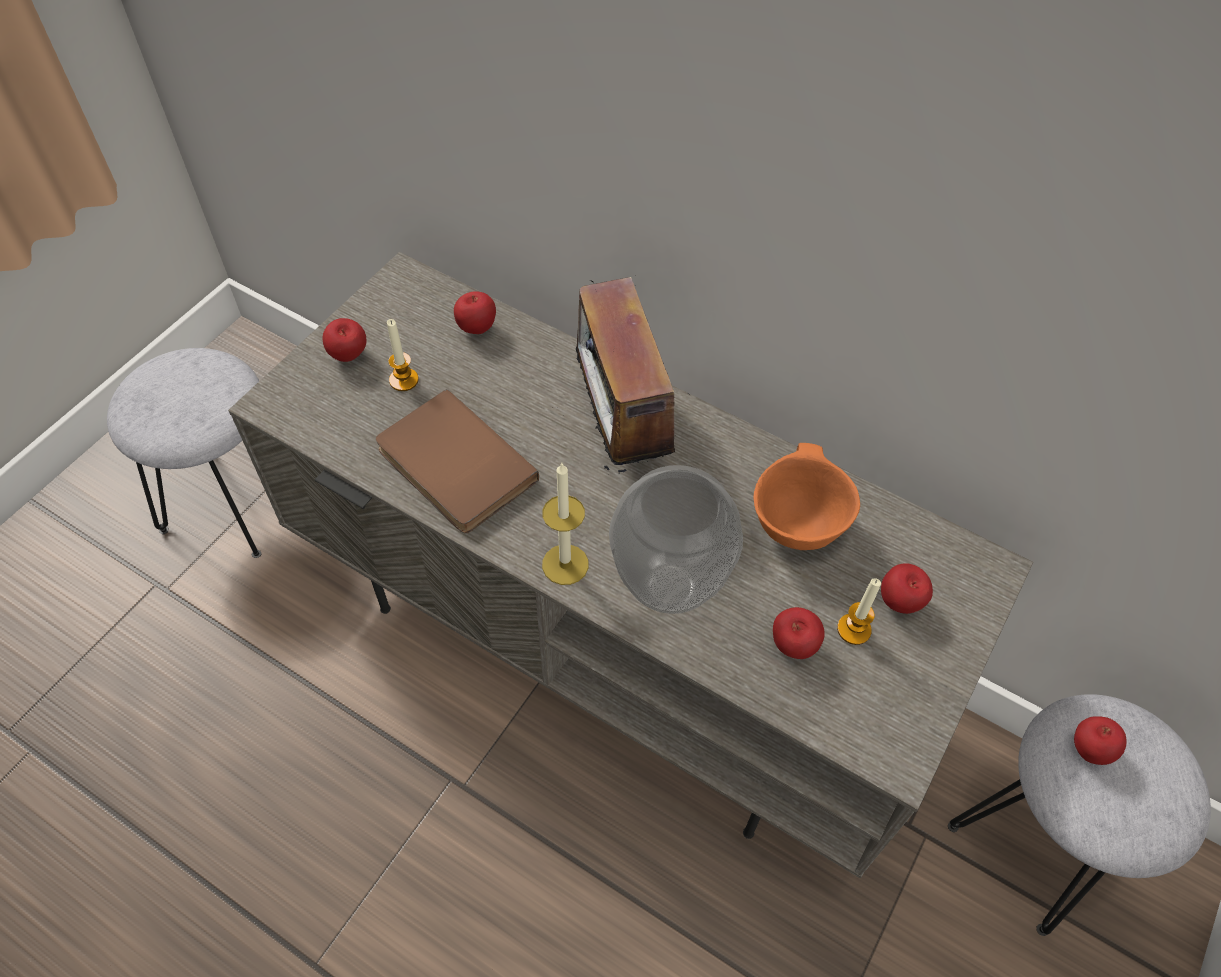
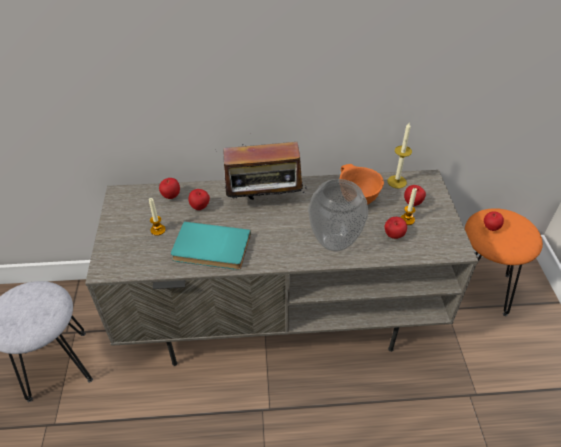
camera: 35 degrees left, 10 degrees down
apple [323,318,367,362] -> apple moved to [188,189,210,210]
brown book [376,389,539,533] -> turquoise book [171,222,251,270]
candle [542,463,588,585] -> candle moved to [387,123,412,188]
radio [552,277,675,473] -> radio turned 45 degrees counterclockwise [223,142,306,208]
grey stool [948,694,1211,936] -> orange stool [465,208,543,316]

